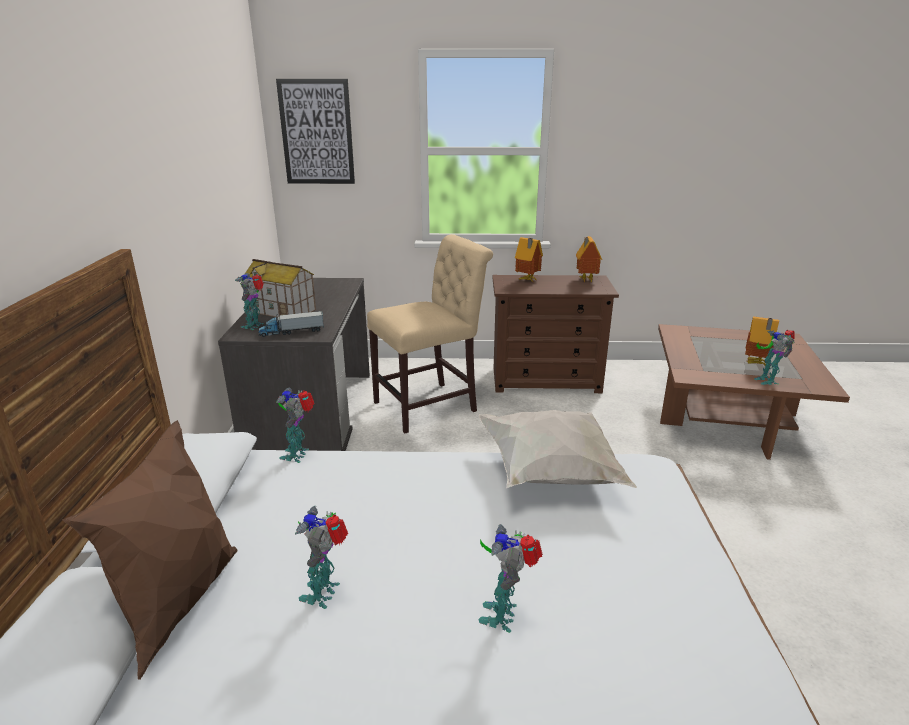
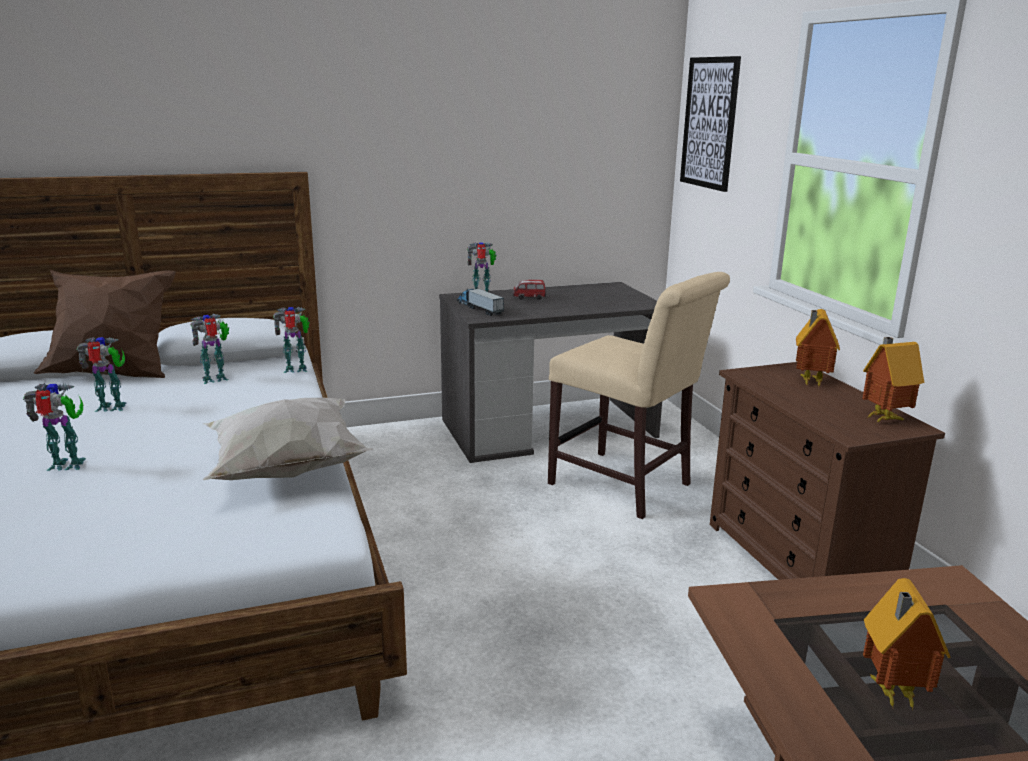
camera: 70 degrees right, 5 degrees down
toy house [245,259,316,318] -> toy car [512,280,546,300]
toy robot [754,330,795,385] -> toy robot moved to [190,314,229,384]

